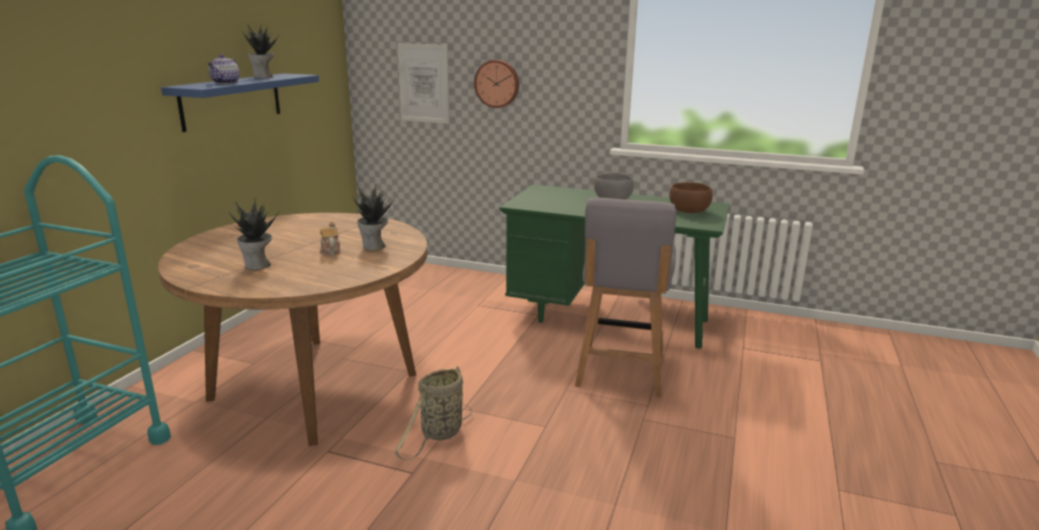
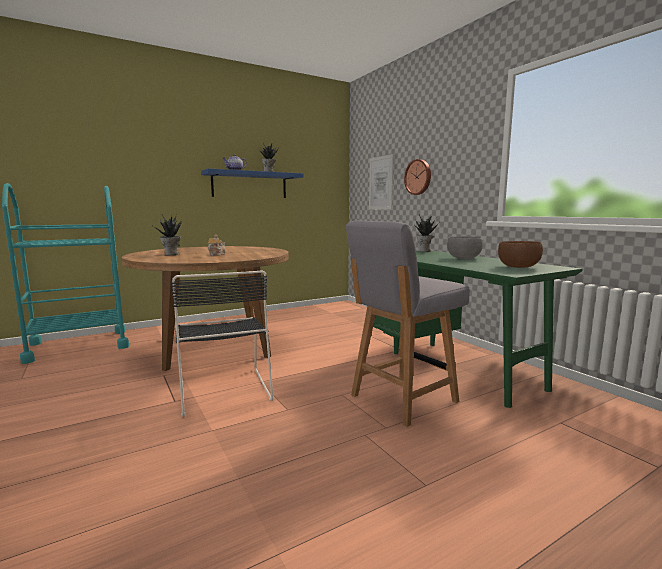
camera: 40 degrees right, 10 degrees down
potted plant [352,183,395,250] -> potted plant moved to [415,214,439,252]
basket [394,366,472,460] -> black chair [172,270,273,417]

